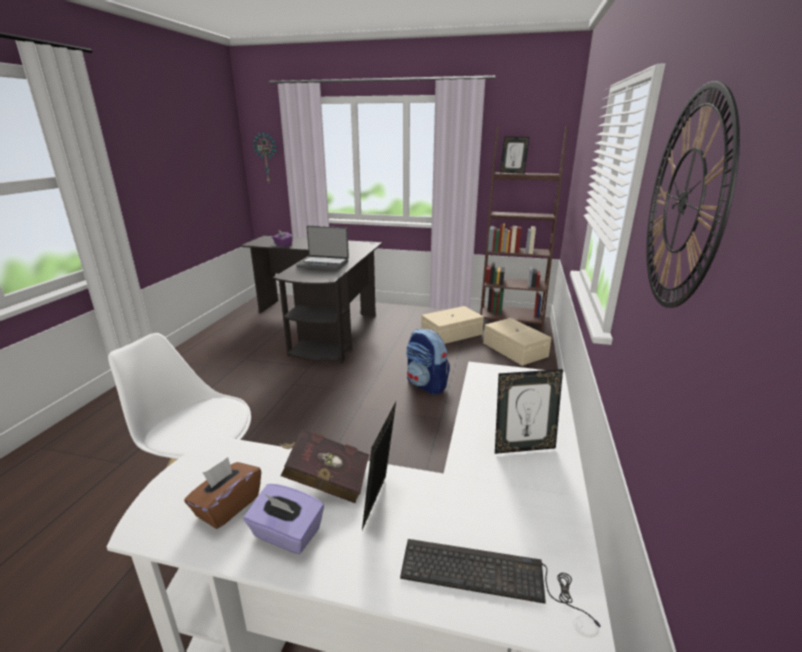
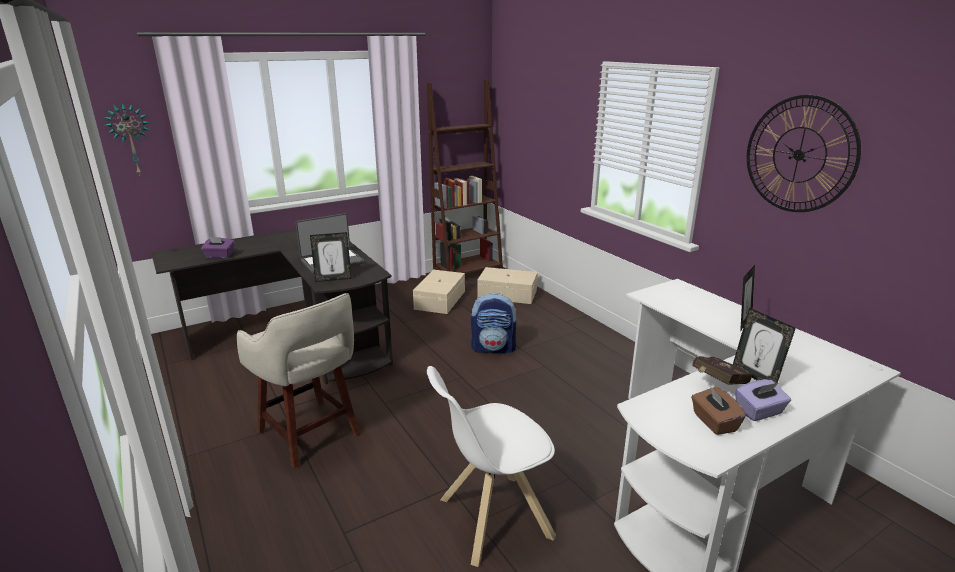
camera: 45 degrees left, 0 degrees up
keyboard [400,539,601,628] -> none
picture frame [500,137,530,174] -> picture frame moved to [310,232,352,282]
none -> beige stool [237,293,360,468]

